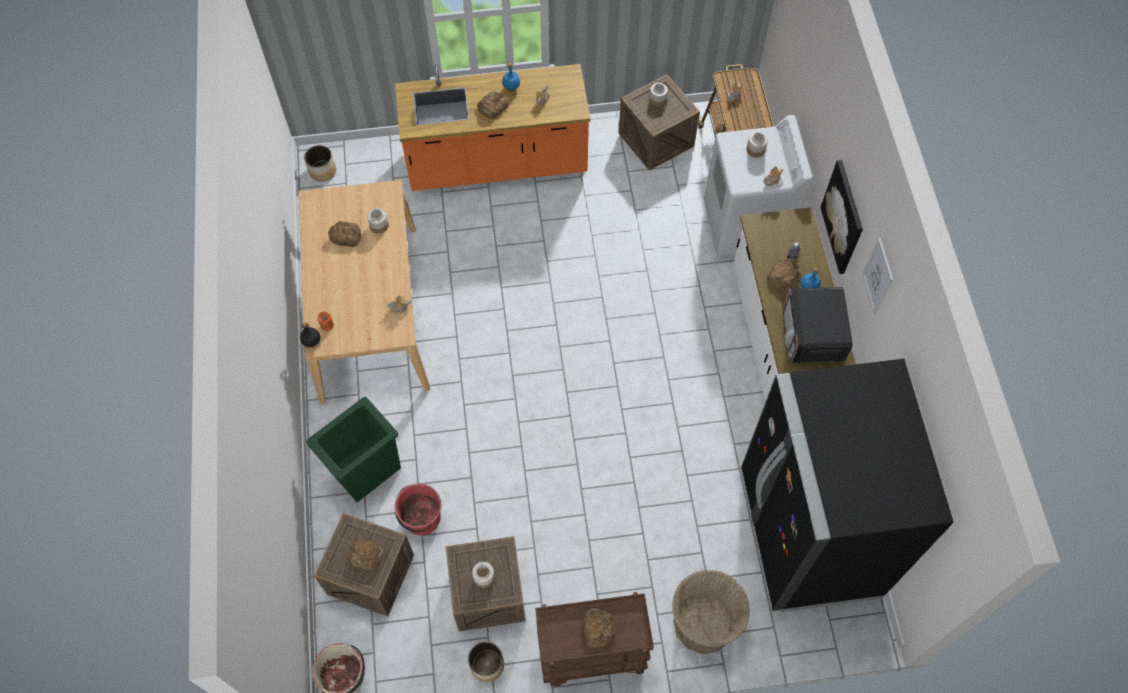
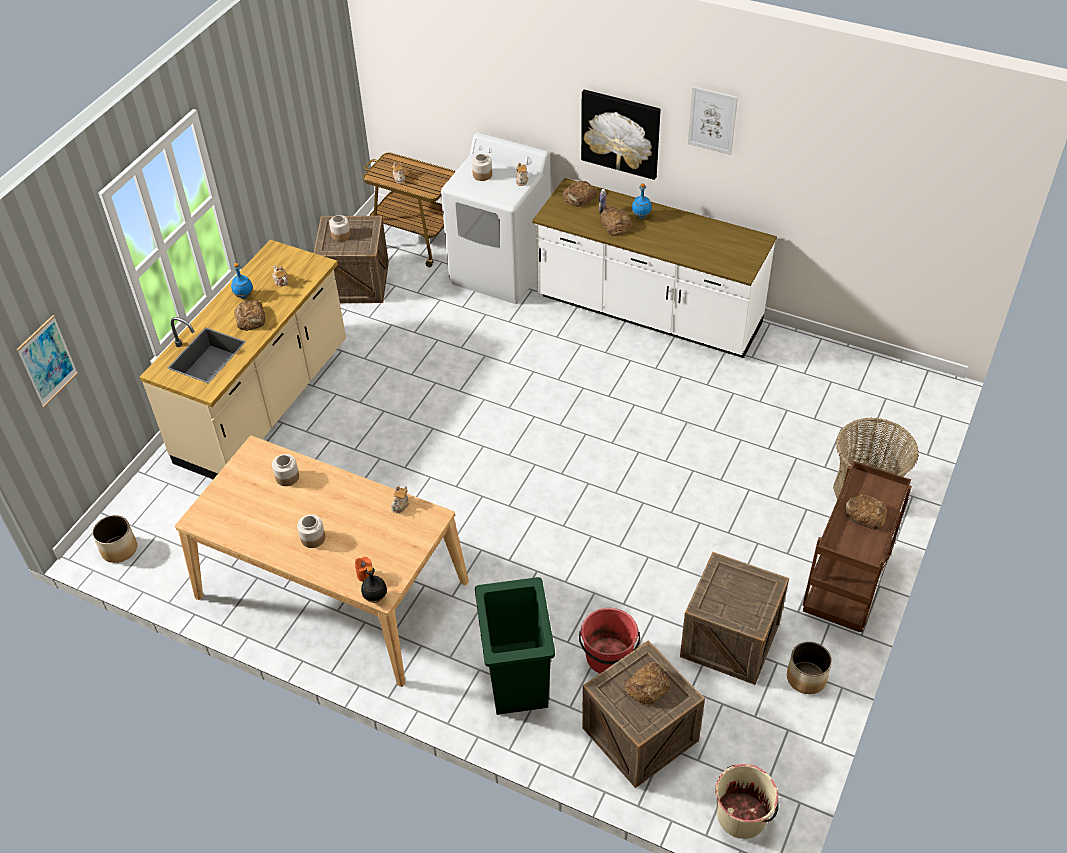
camera: 55 degrees left, 15 degrees down
bread [328,221,361,247] -> bread moved to [562,181,596,207]
orange counter [395,64,591,191] -> beige counter [140,240,346,479]
jar [472,562,495,588] -> jar moved to [297,514,325,548]
black fridge [741,359,954,612] -> none
microwave [783,287,852,363] -> none
none -> picture [16,315,78,407]

